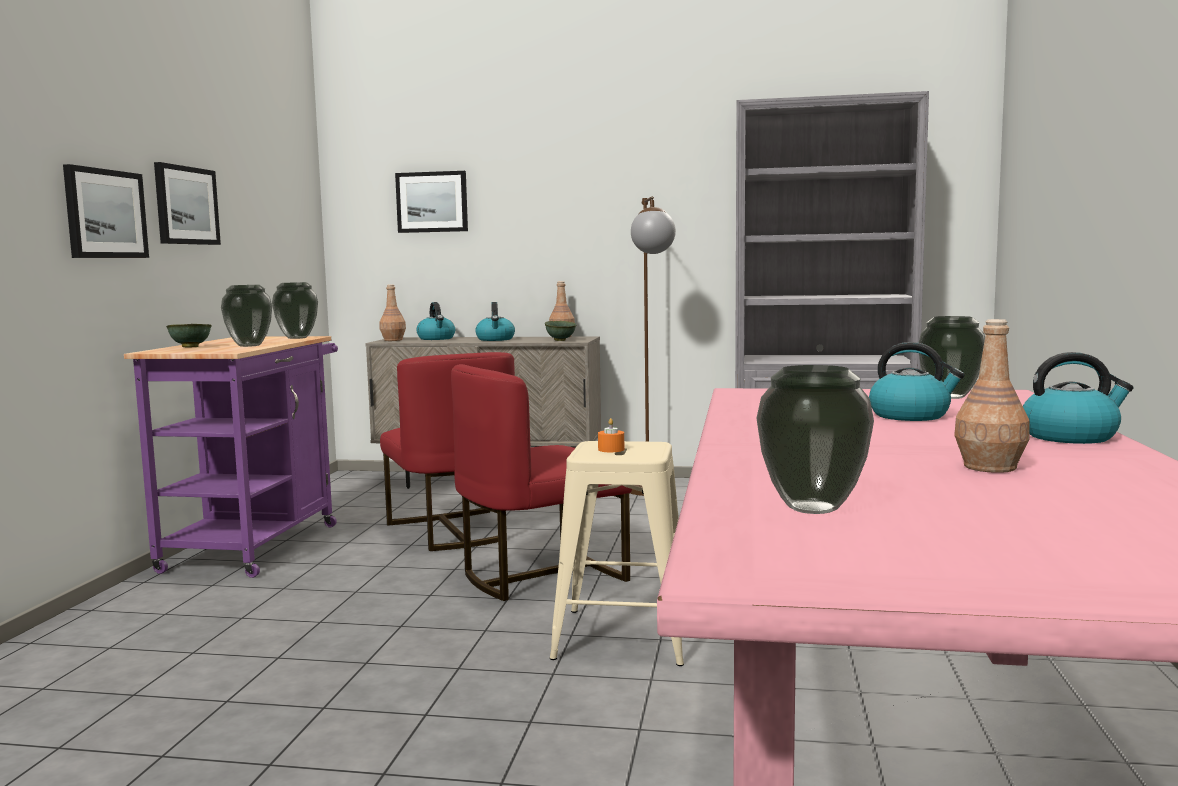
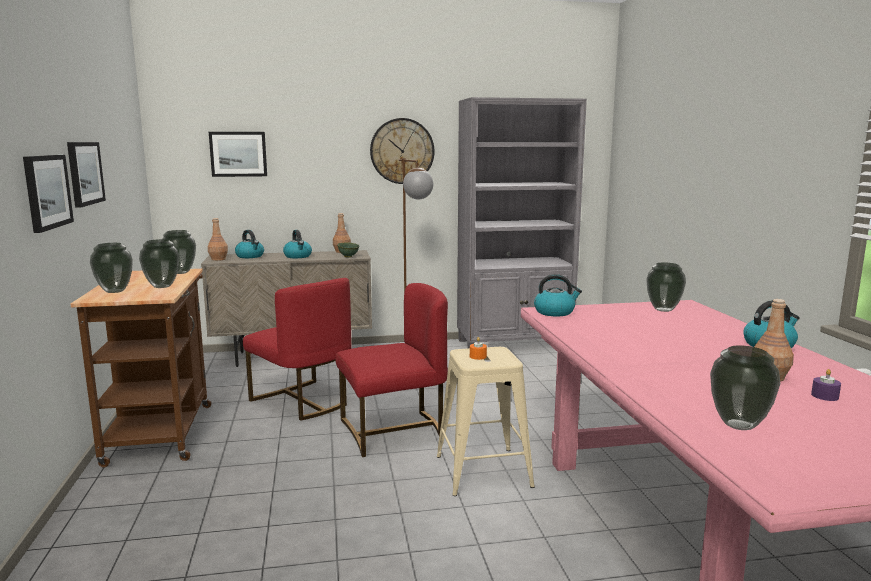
camera: 20 degrees left, 5 degrees up
purple cart [124,336,338,578] -> brown cart [71,269,211,467]
green bowl [166,324,212,347] -> vase [90,243,133,293]
red chair [451,364,632,601] -> red chair turned 150 degrees counterclockwise [336,283,448,457]
kettle [869,342,965,421] -> kettle moved to [534,274,582,316]
none -> wall clock [370,118,434,184]
none -> purple candle [811,369,841,401]

